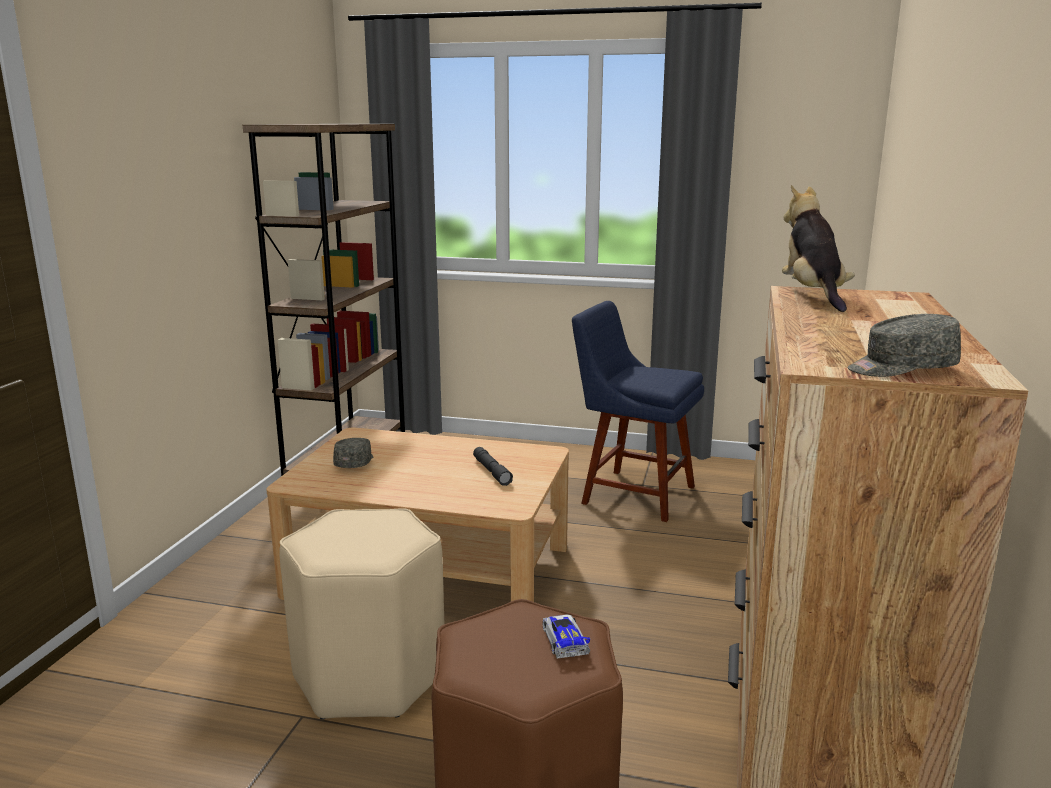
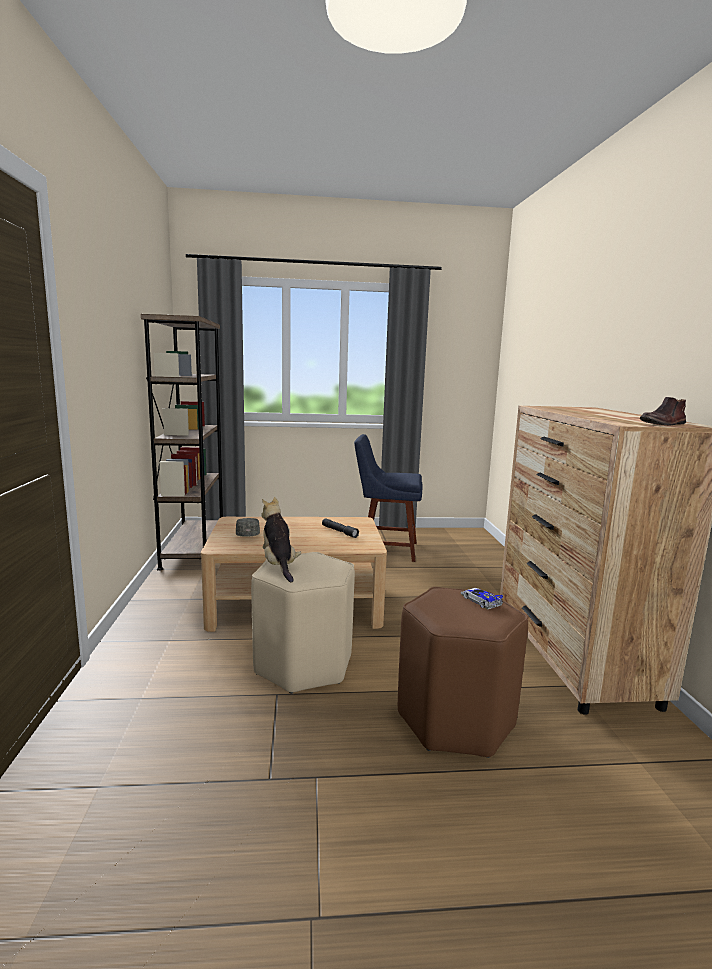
camera: 20 degrees left, 5 degrees down
plush toy [782,185,855,312] -> plush toy moved to [261,497,301,583]
grey cap [848,314,961,377] -> brown shoe [640,397,686,425]

